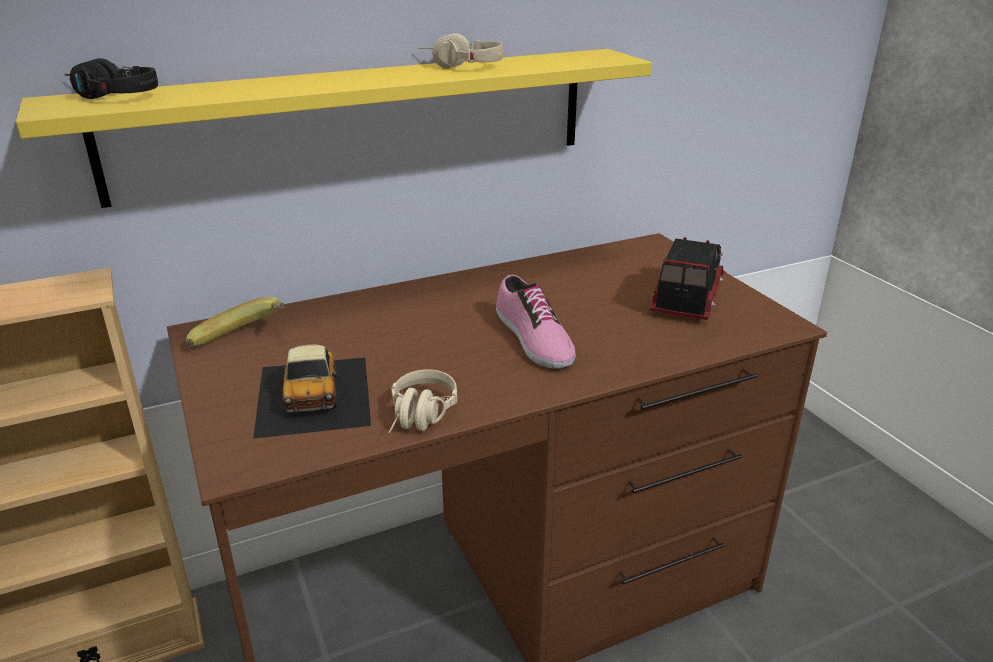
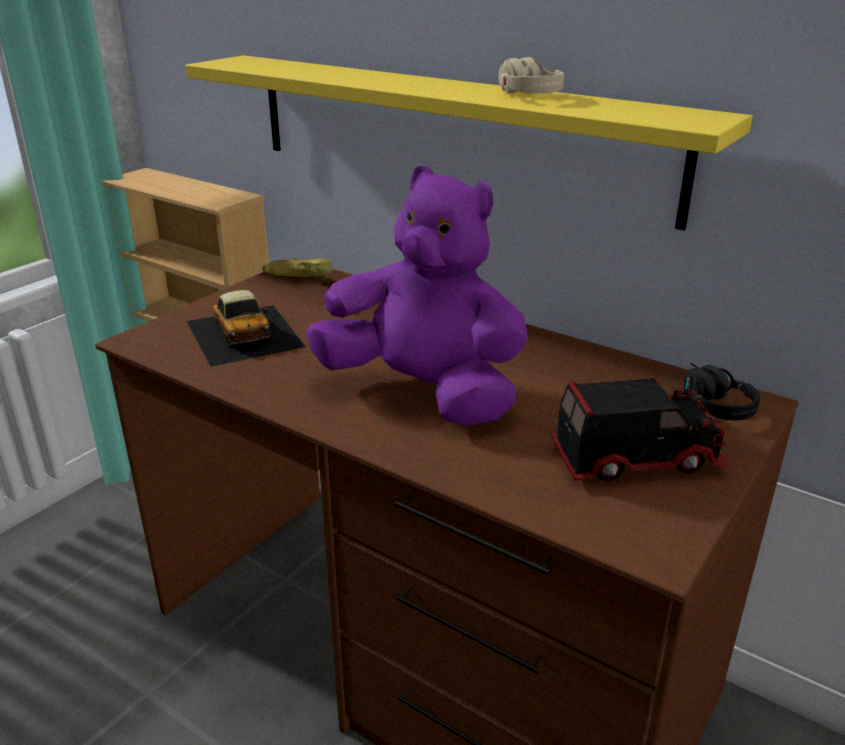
camera: 60 degrees right, 0 degrees up
black headphones [65,58,158,99] -> black headphones moved to [684,363,760,421]
toy car [253,345,371,439] -> toy car turned 75 degrees counterclockwise [187,290,306,367]
beige headphones [388,369,457,433] -> none
shoe [496,274,576,369] -> purple plush toy [306,165,528,426]

